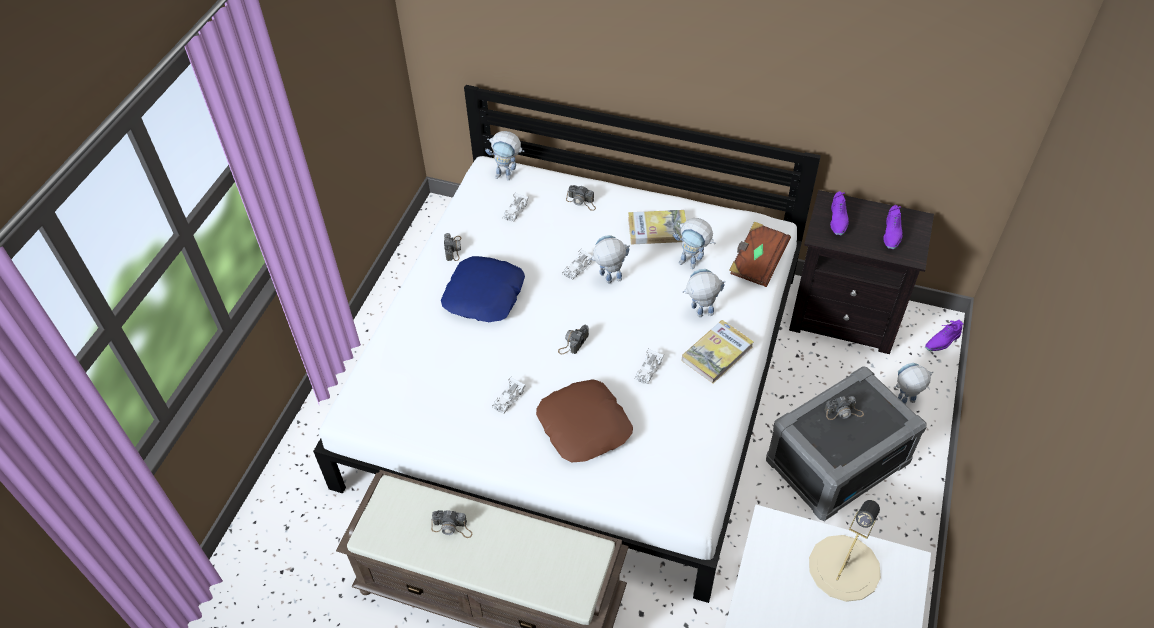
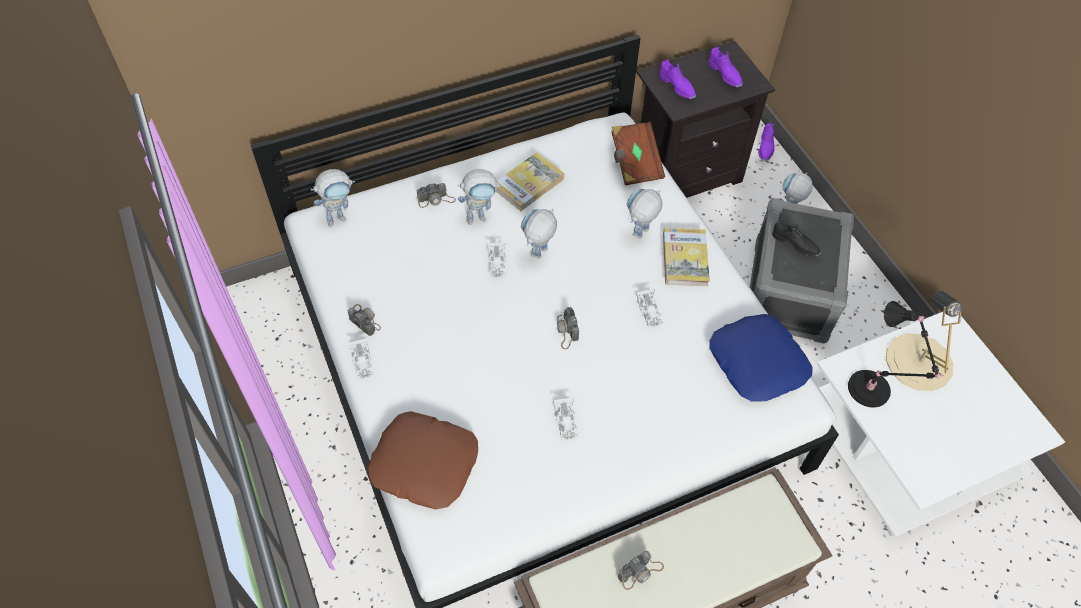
camera: 45 degrees left, 5 degrees up
blue pillow [441,256,525,322] -> blue pillow moved to [709,314,812,402]
white toy car [503,193,529,222] -> white toy car moved to [348,338,374,378]
brown pillow [536,379,633,463] -> brown pillow moved to [367,411,478,509]
toy robot [673,218,715,269] -> toy robot moved to [457,169,501,225]
camera [824,396,864,420] -> black shoe [772,219,820,257]
none -> black table lamp [848,301,943,407]

